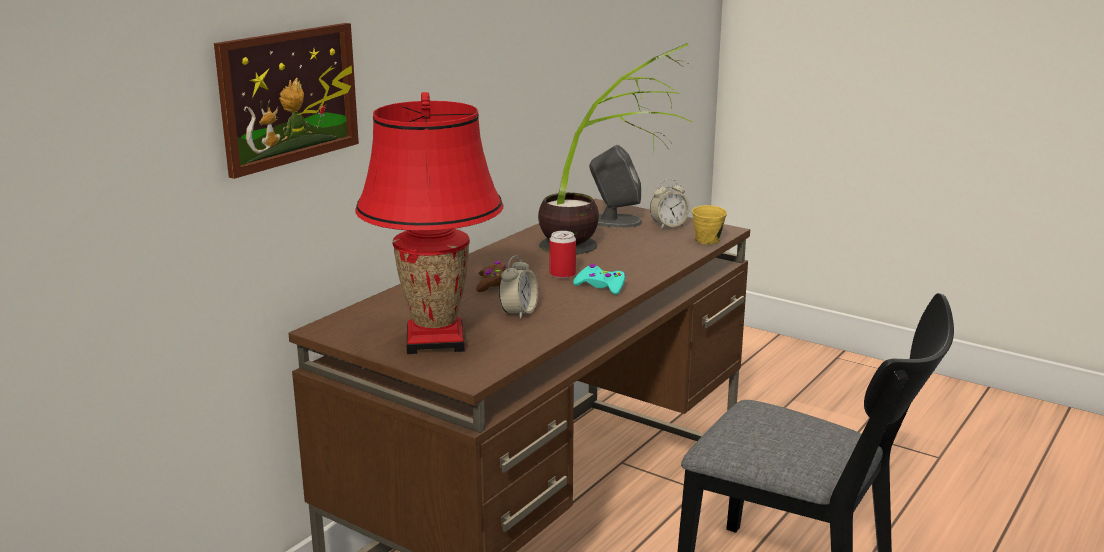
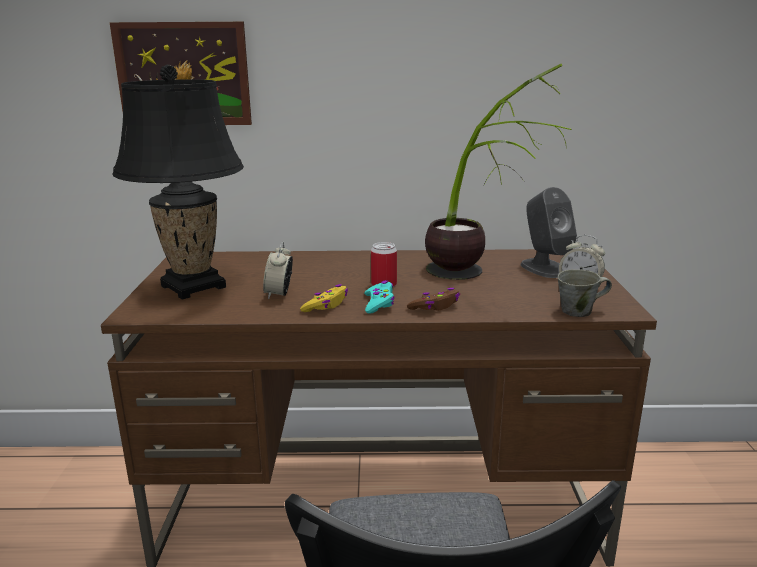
camera: 55 degrees right, 0 degrees up
red table lamp [355,92,503,354] -> black table lamp [112,65,244,300]
brown game controller [476,261,506,292] -> brown game controller moved to [407,288,460,311]
alarm clock [499,255,538,320] -> alarm clock turned 105 degrees clockwise [263,242,293,299]
yellow mug [692,205,727,245] -> grey mug [557,270,612,317]
none -> yellow game controller [300,284,348,312]

